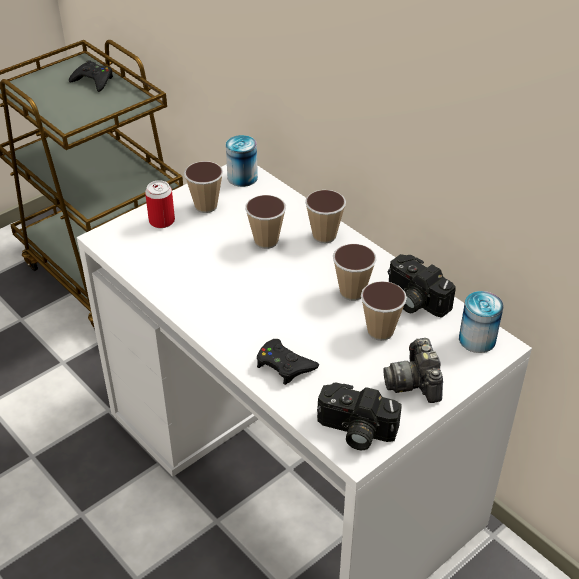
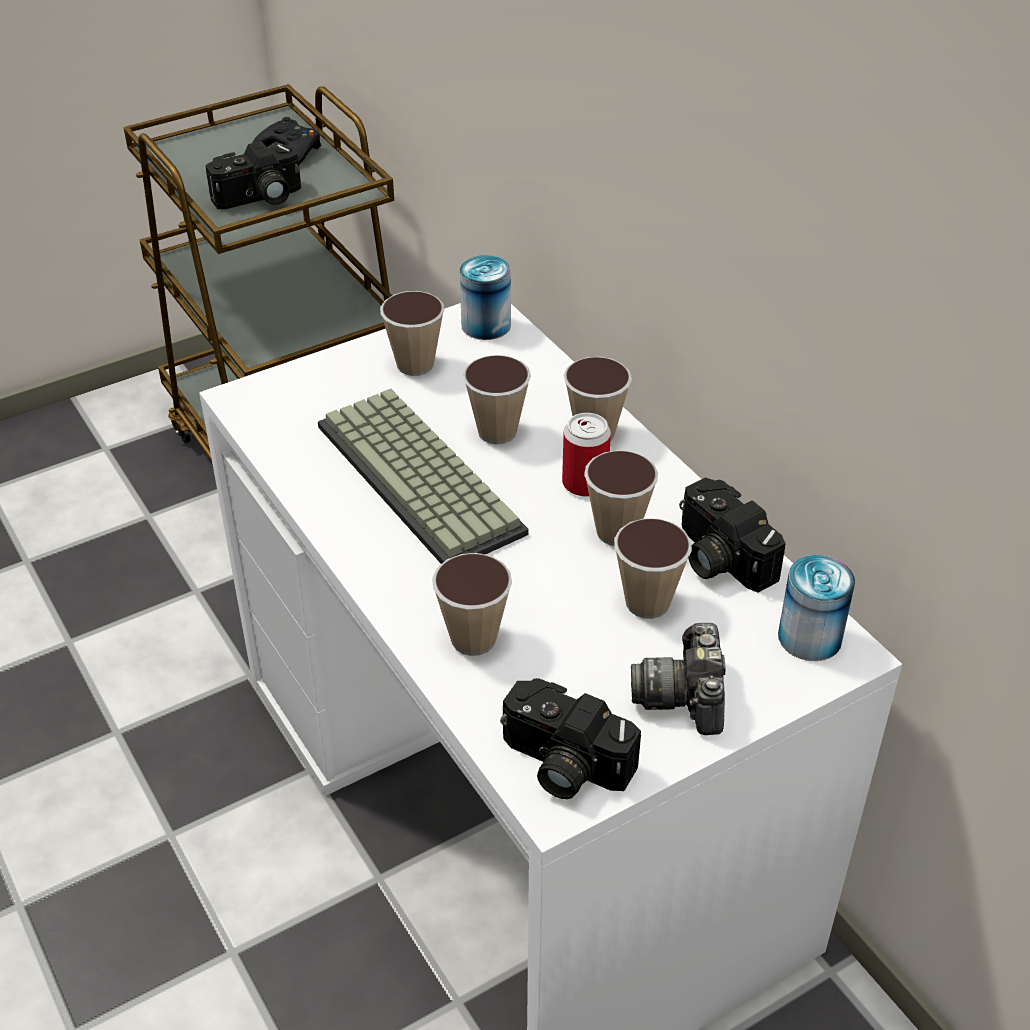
camera: 10 degrees right, 0 degrees up
can [145,180,175,228] -> can moved to [562,413,611,497]
black game controller [257,339,319,385] -> cup [432,553,512,656]
none -> camera [205,141,301,209]
none -> keyboard [318,389,528,564]

